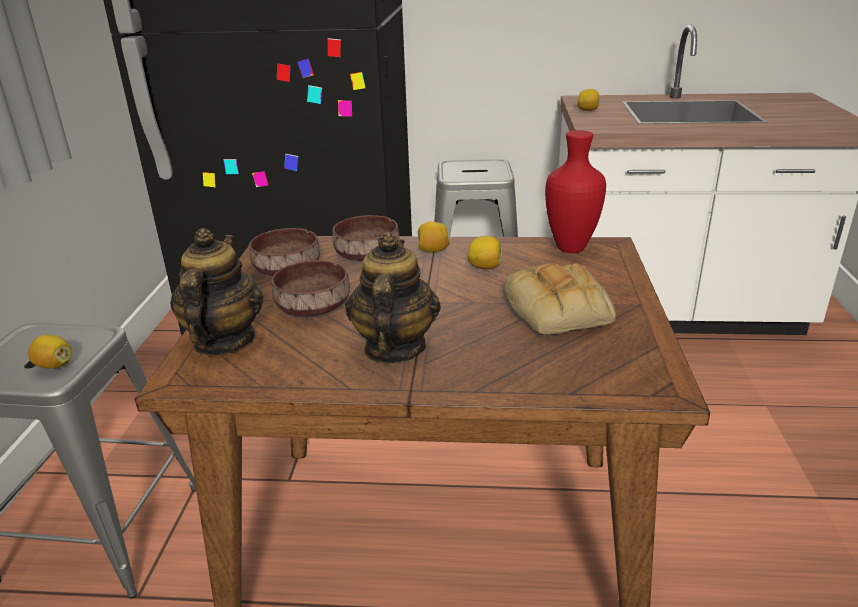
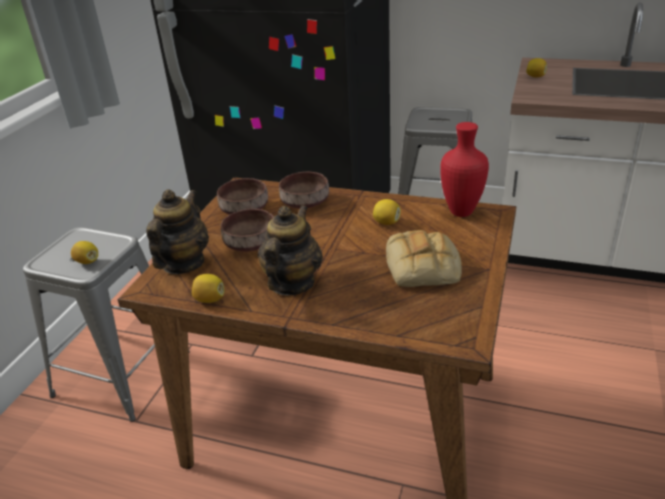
camera: 15 degrees right, 5 degrees up
lemon [418,222,450,253] -> lemon moved to [192,274,224,303]

